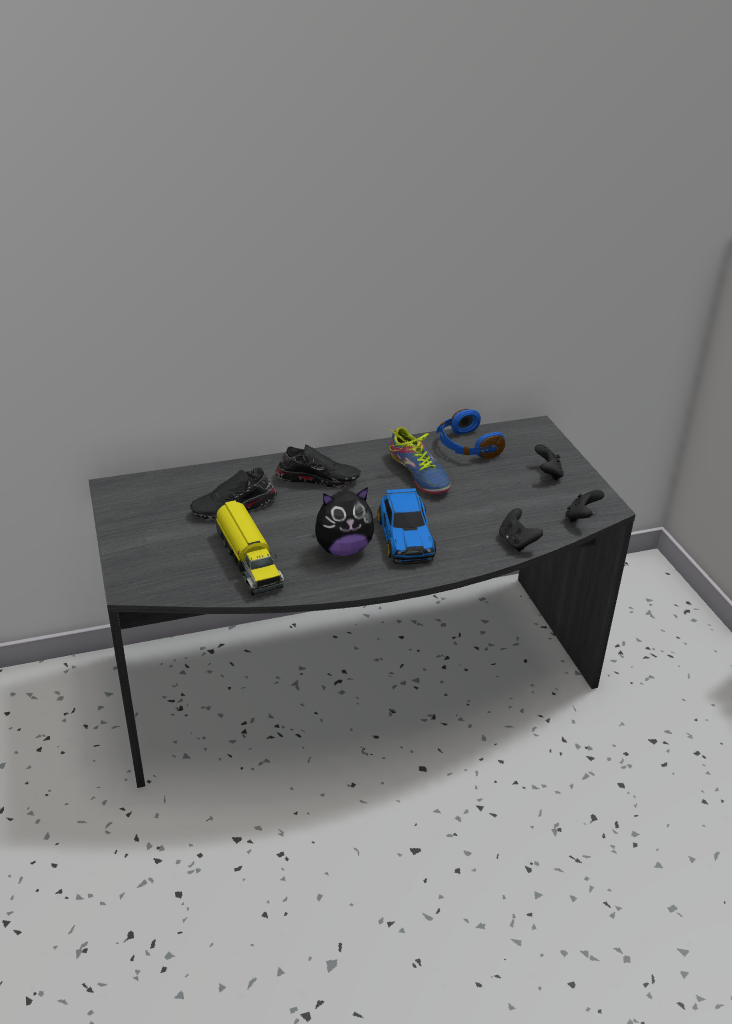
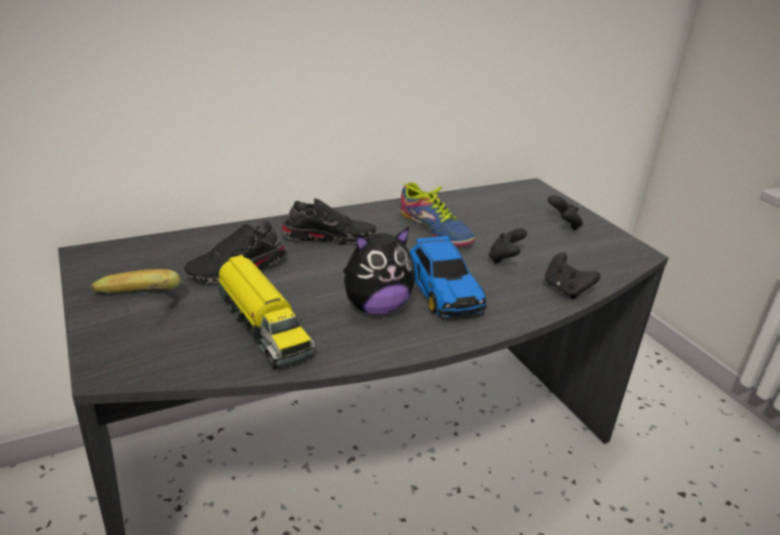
camera: 10 degrees left, 5 degrees down
blue headphones [436,409,505,459] -> none
black game controller [565,490,604,522] -> black game controller moved to [489,228,527,264]
none -> banana [90,269,181,293]

